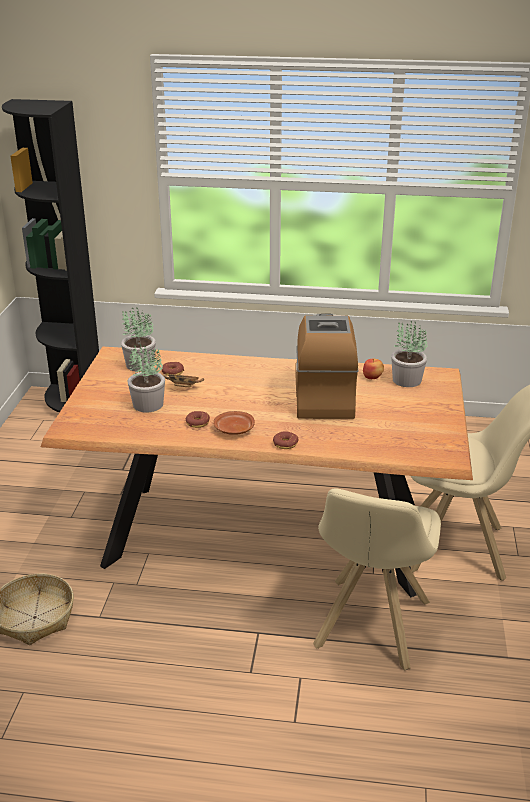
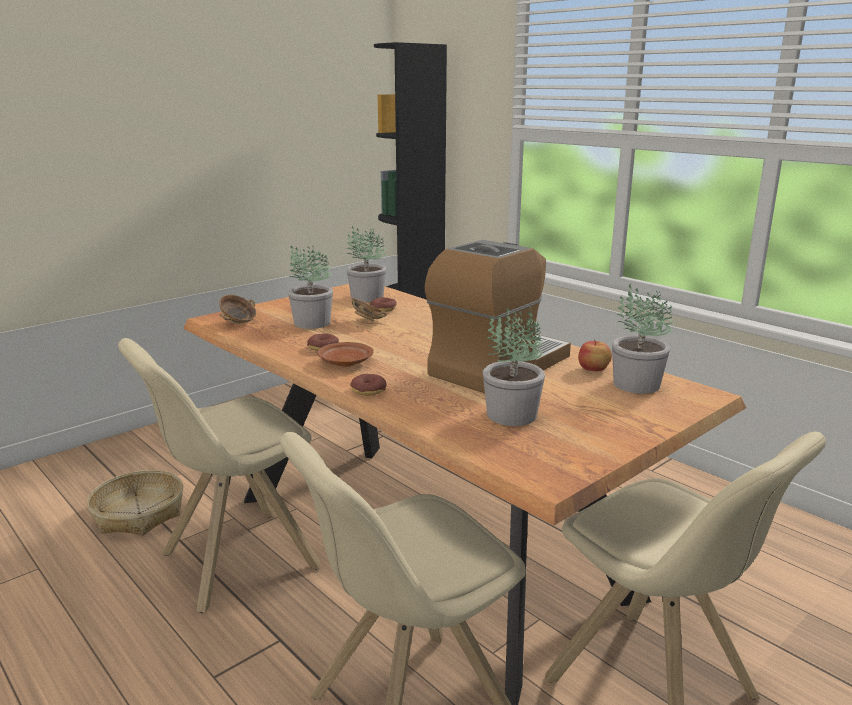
camera: 40 degrees right, 10 degrees down
none -> beige chair [118,338,322,613]
none -> bowl [219,295,256,324]
none -> potted plant [483,305,545,426]

